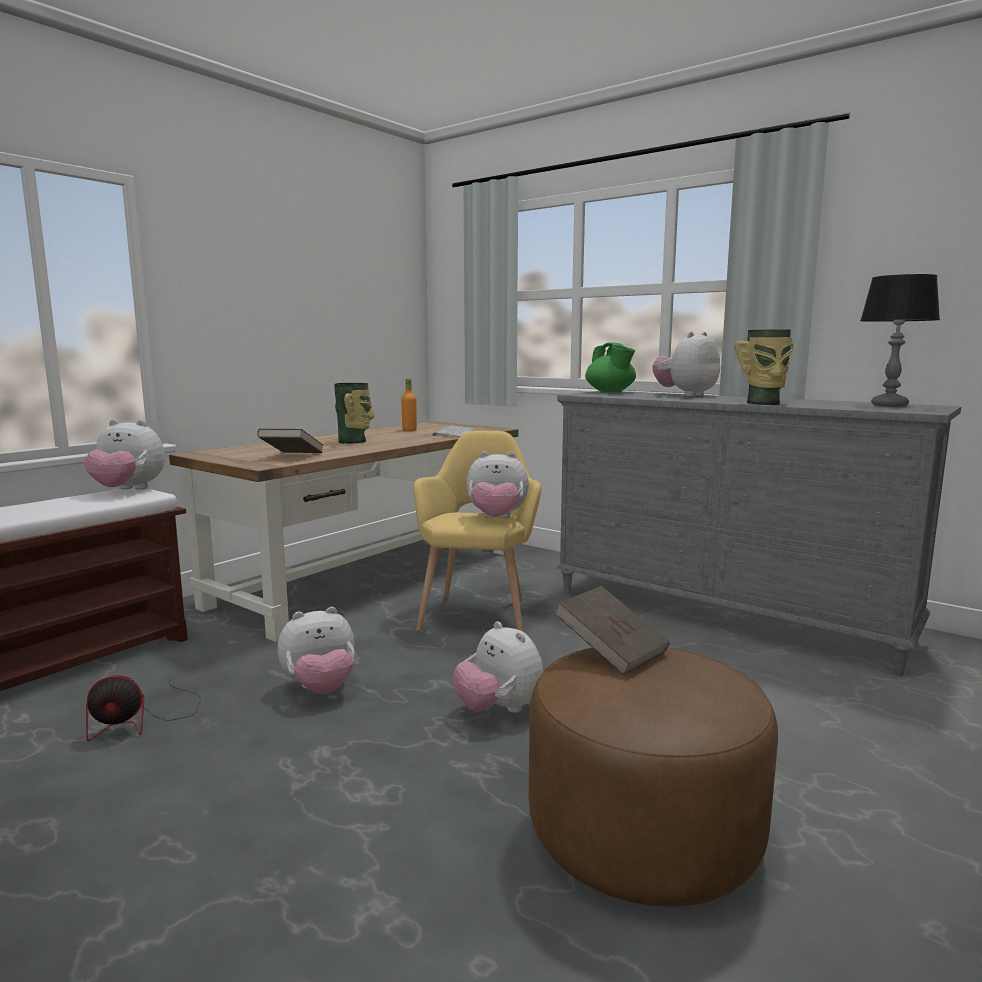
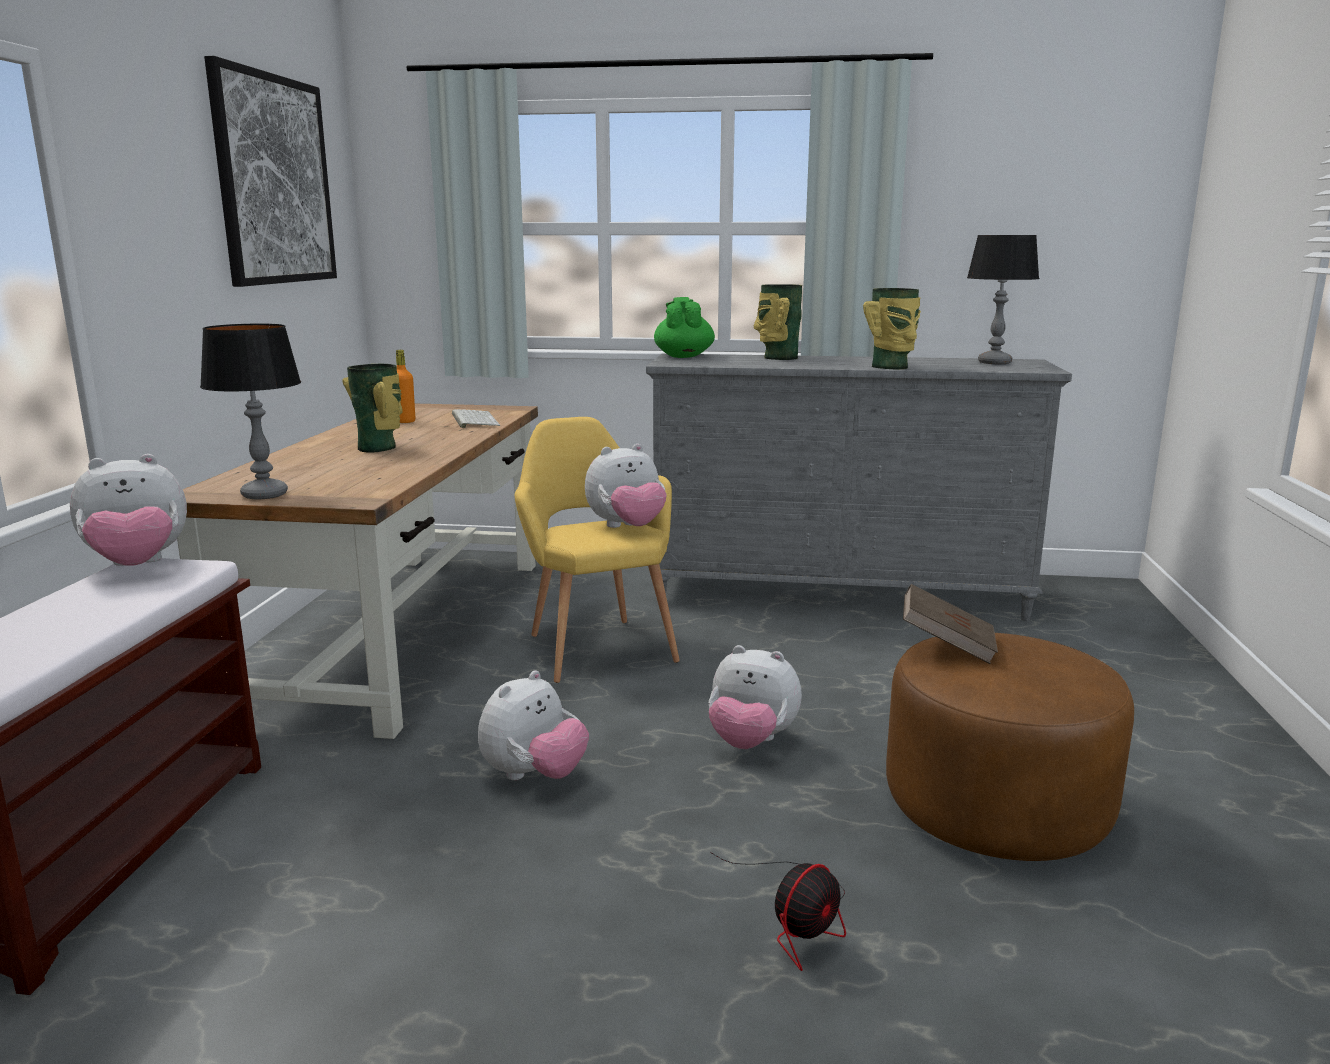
camera: 30 degrees left, 5 degrees up
fan [86,675,201,741] -> fan moved to [710,852,846,971]
brown book [257,429,323,453] -> none
green teapot [585,343,636,392] -> green teapot turned 135 degrees counterclockwise [654,297,715,358]
plush toy [653,332,720,397] -> vase [754,284,802,360]
none -> table lamp [200,324,301,499]
none -> picture [204,56,337,287]

